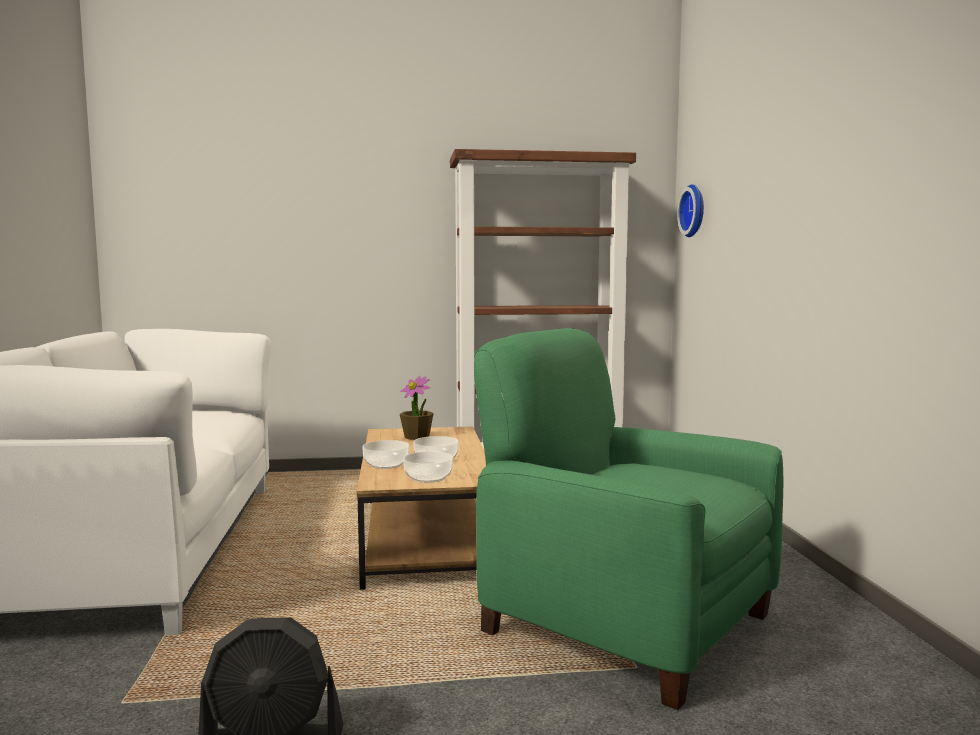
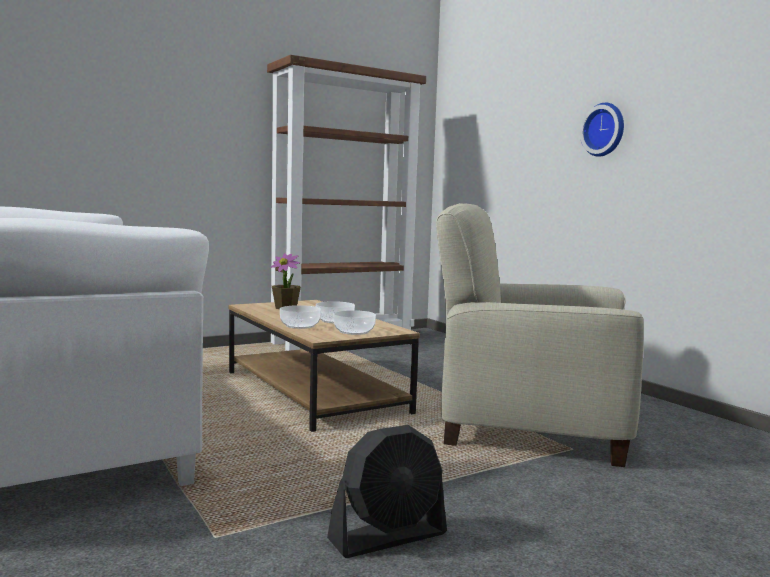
camera: 25 degrees left, 0 degrees up
green armchair [474,328,784,710] -> beige armchair [436,203,644,467]
wall clock [677,184,704,237] -> wall clock moved to [580,103,624,157]

